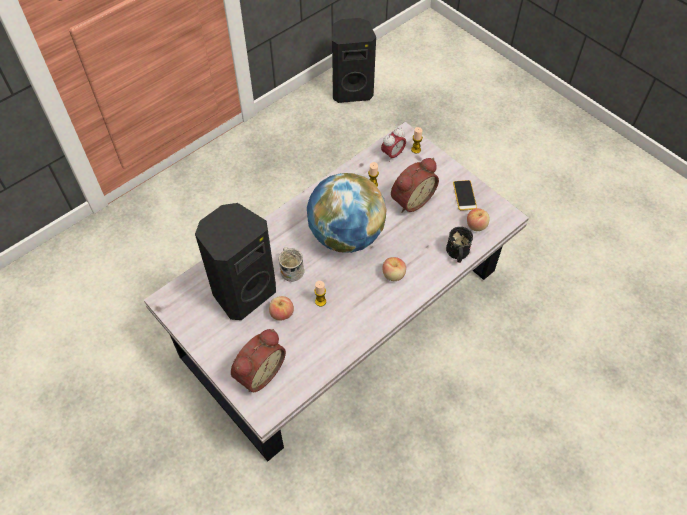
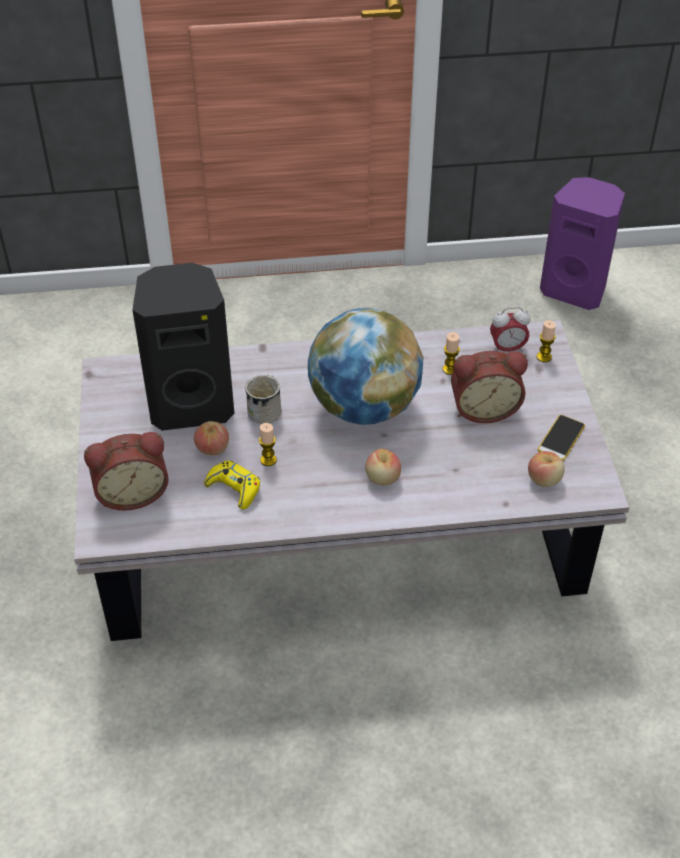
camera: 35 degrees right, 10 degrees down
black speaker [332,18,376,103] -> purple speaker [540,177,625,310]
black mug [446,227,473,263] -> none
none -> yellow game controller [204,460,260,509]

